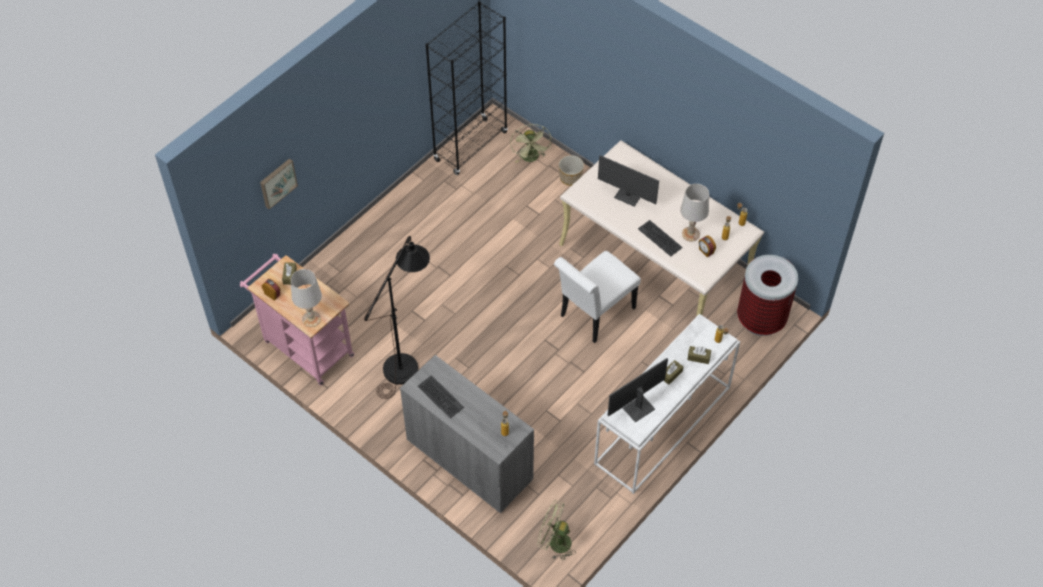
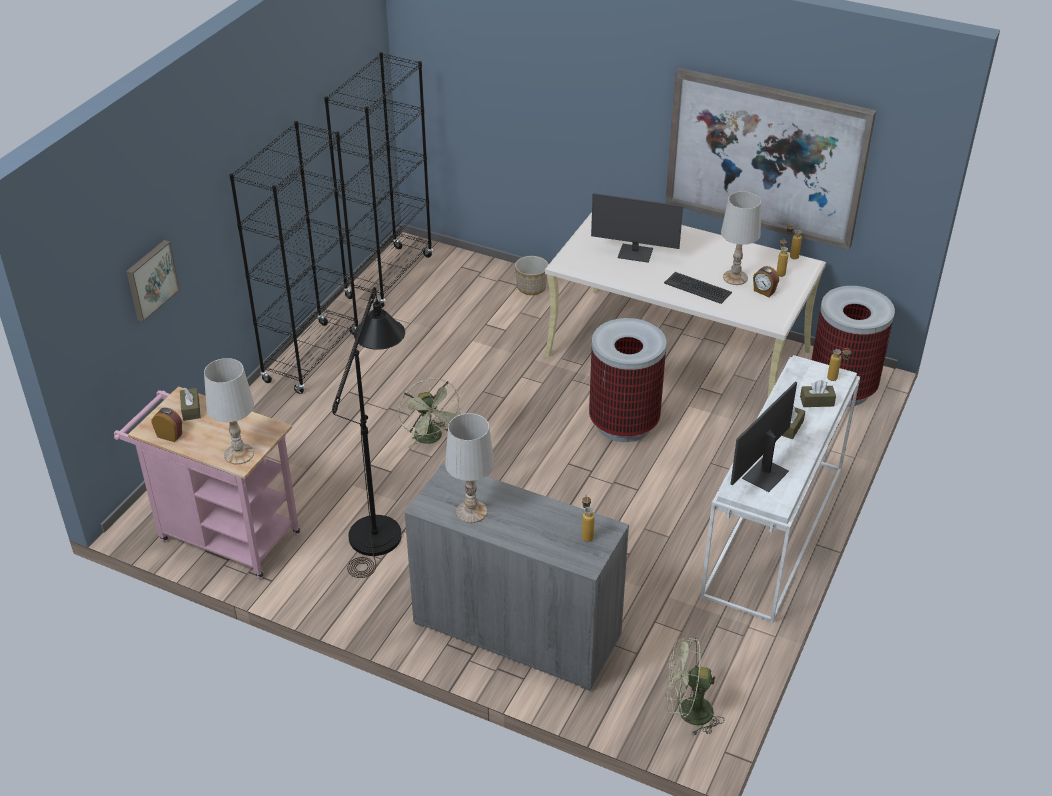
camera: 15 degrees left, 15 degrees down
keyboard [418,375,464,419] -> white table lamp [445,413,495,523]
green fan [510,124,551,163] -> green fan moved to [398,378,461,448]
white chair [554,251,641,343] -> trash can [589,318,666,442]
none -> black bookcase [229,121,359,394]
none -> picture [665,68,877,250]

